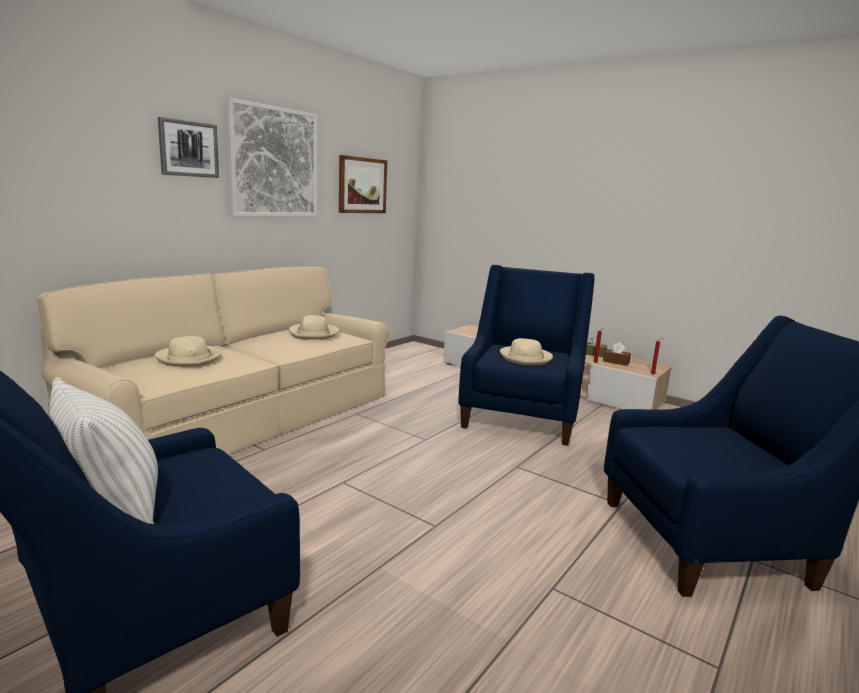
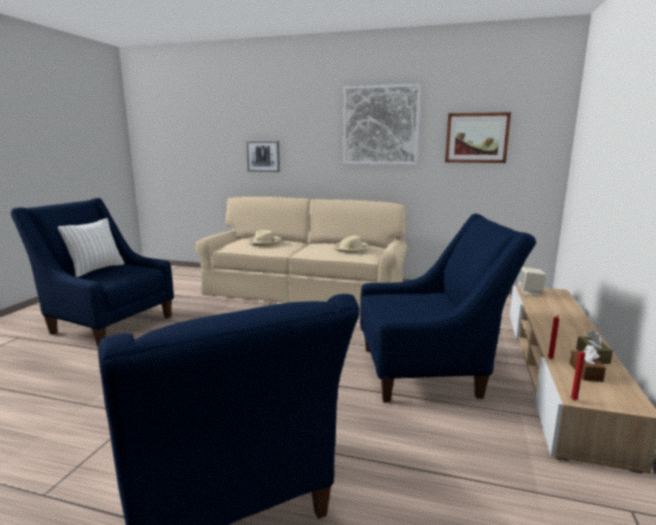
camera: 70 degrees right, 0 degrees up
picture [158,117,219,178] -> picture moved to [246,141,280,172]
beige hat [500,338,553,365] -> none
none -> beige speaker [517,267,547,296]

